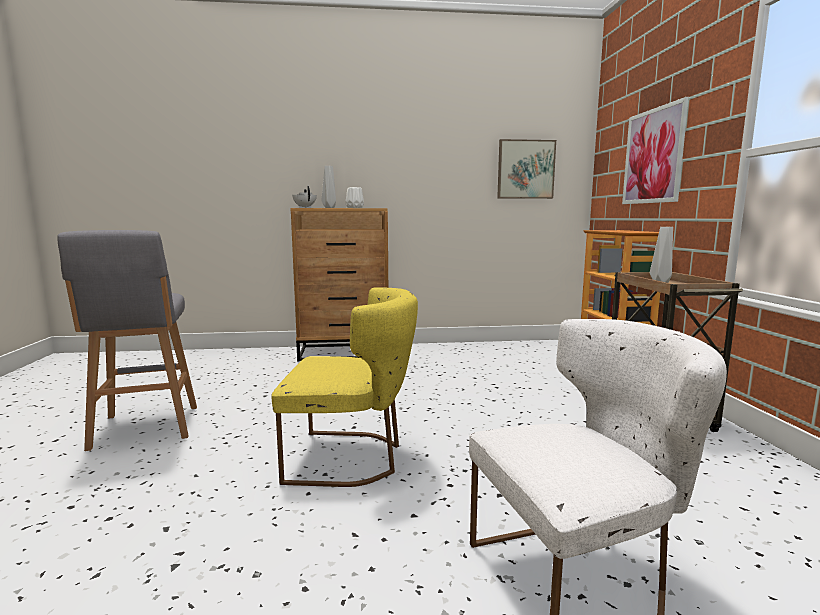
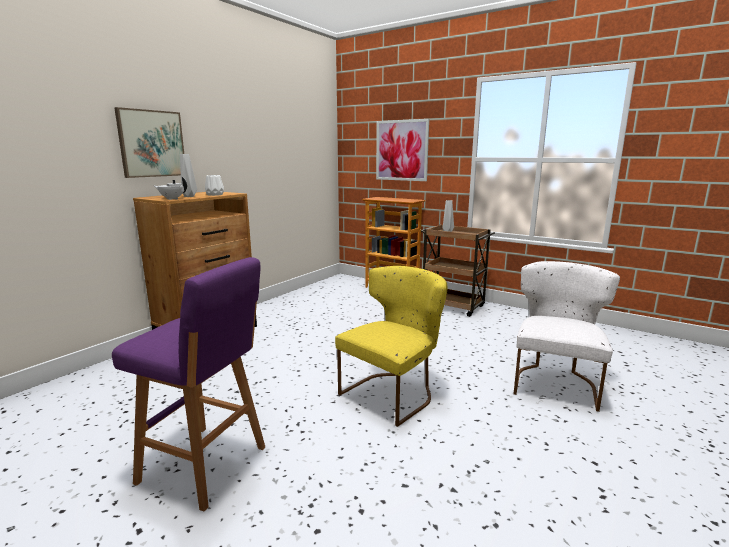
camera: 50 degrees left, 5 degrees up
grey stool [57,230,197,451] -> purple stool [112,257,265,512]
picture [497,139,556,199] -> picture moved to [114,107,184,178]

